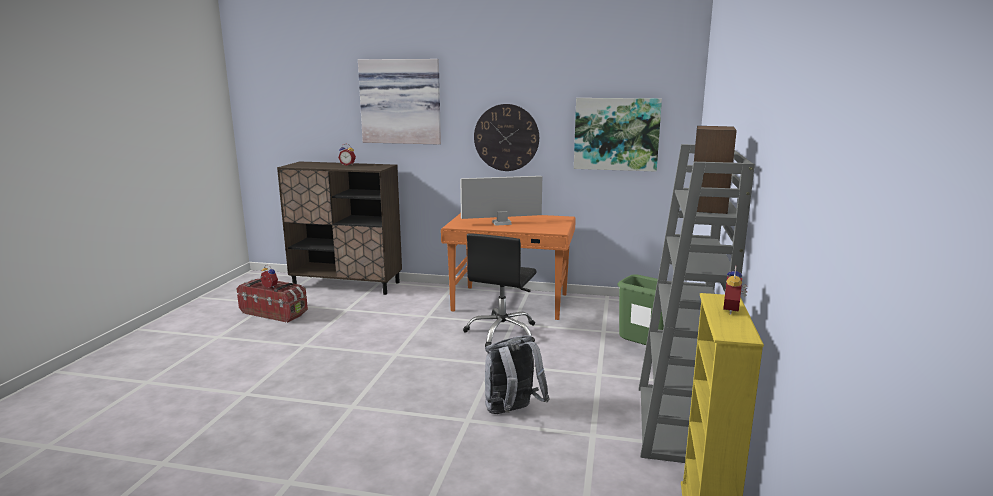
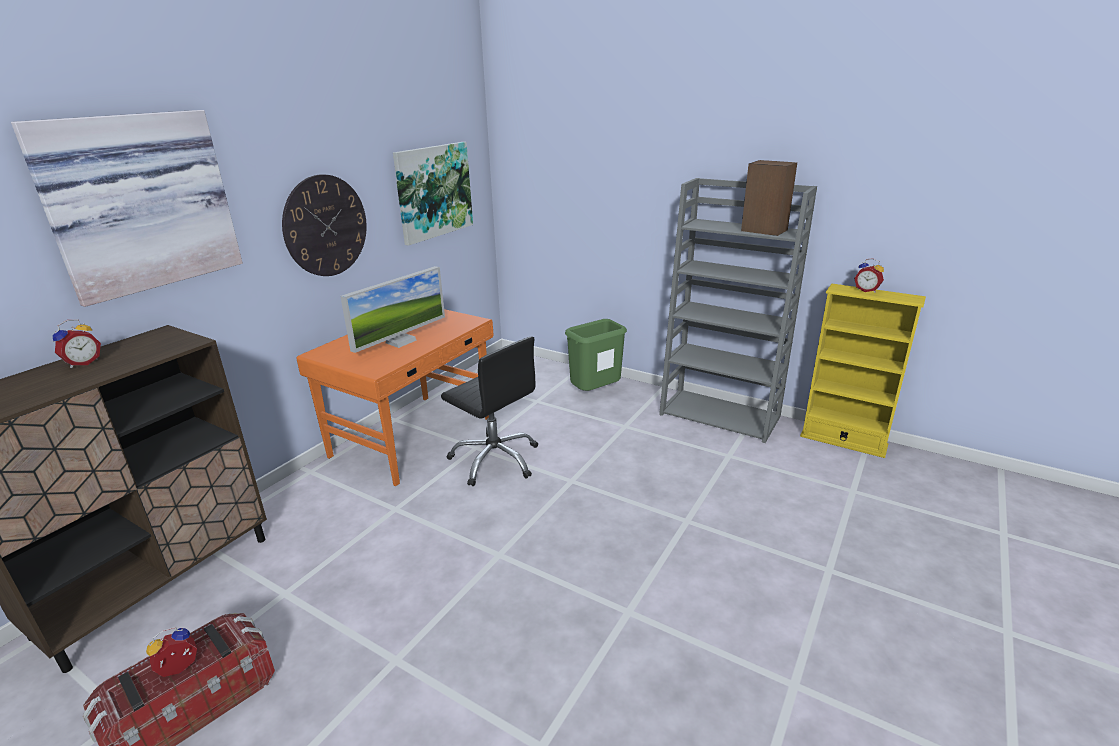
camera: 70 degrees left, 10 degrees up
monitor [460,176,542,226] -> monitor turned 150 degrees counterclockwise [340,266,445,353]
grey backpack [485,335,550,414] -> none

